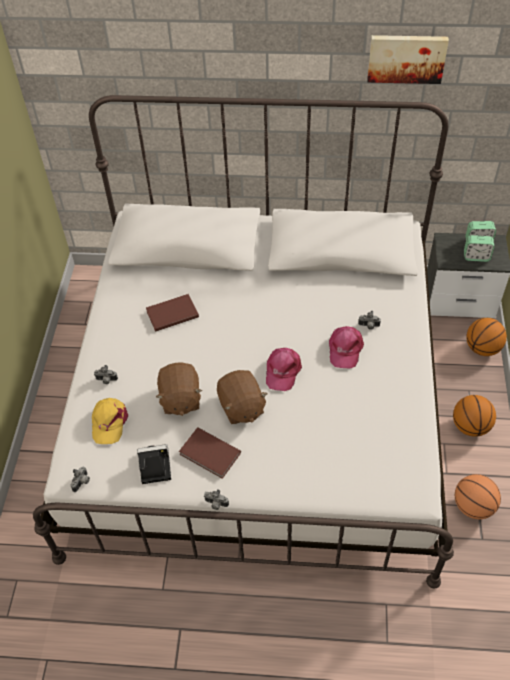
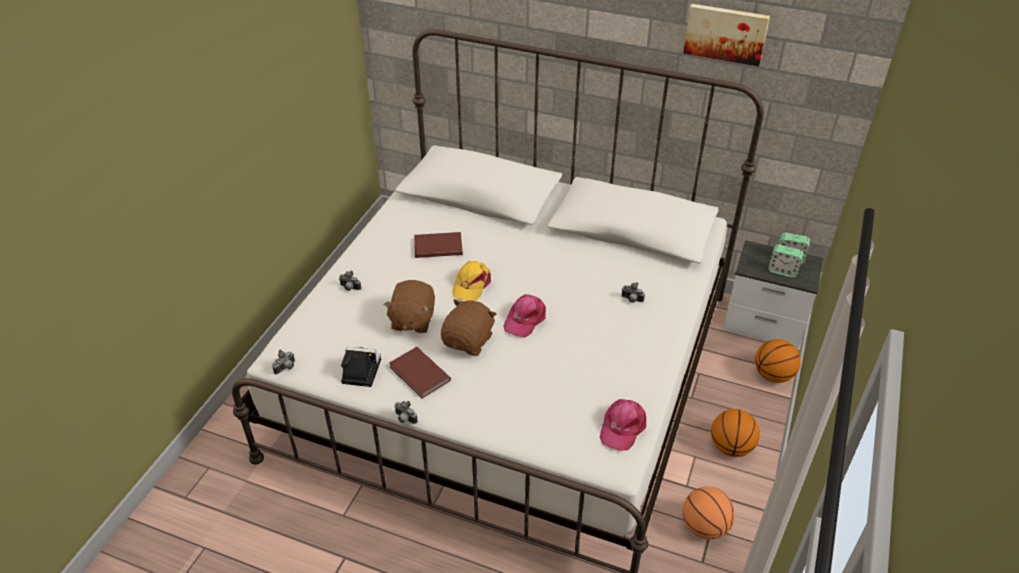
camera: 15 degrees right, 10 degrees down
yellow cap [92,398,128,444] -> yellow cap moved to [452,261,491,301]
brown plush toy [217,370,268,424] -> brown plush toy turned 150 degrees counterclockwise [441,299,496,355]
pink cap [329,326,364,368] -> pink cap moved to [600,399,646,451]

